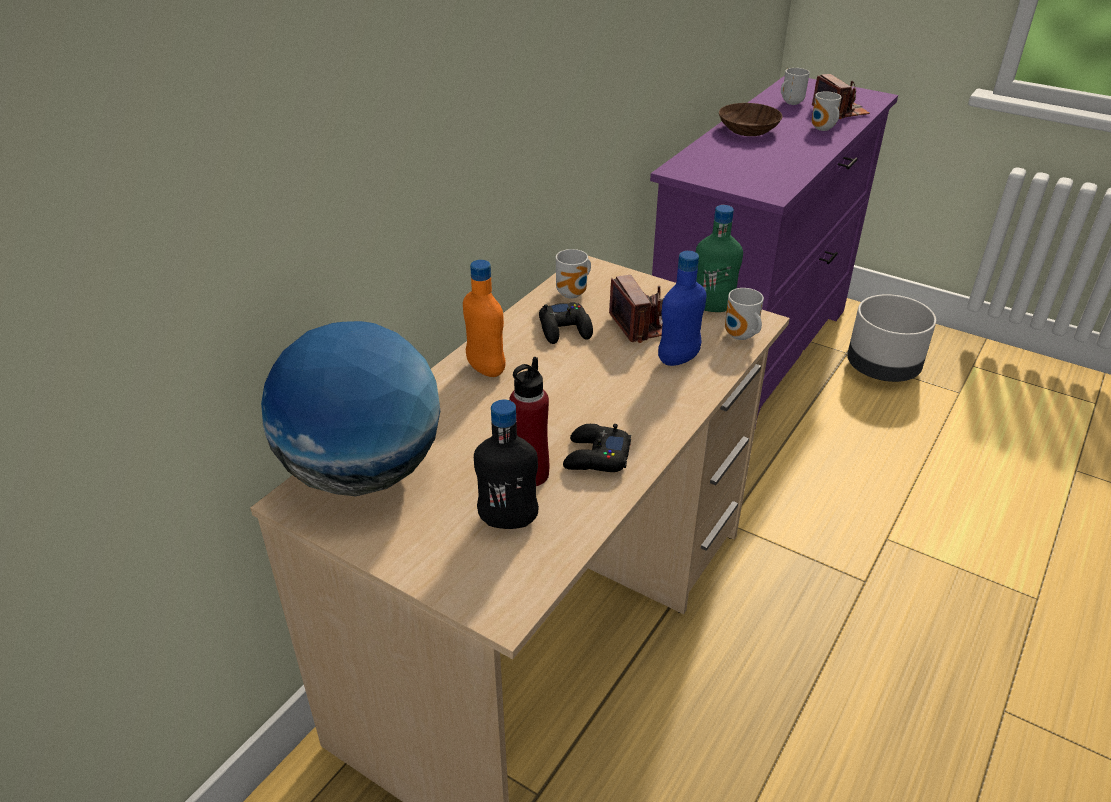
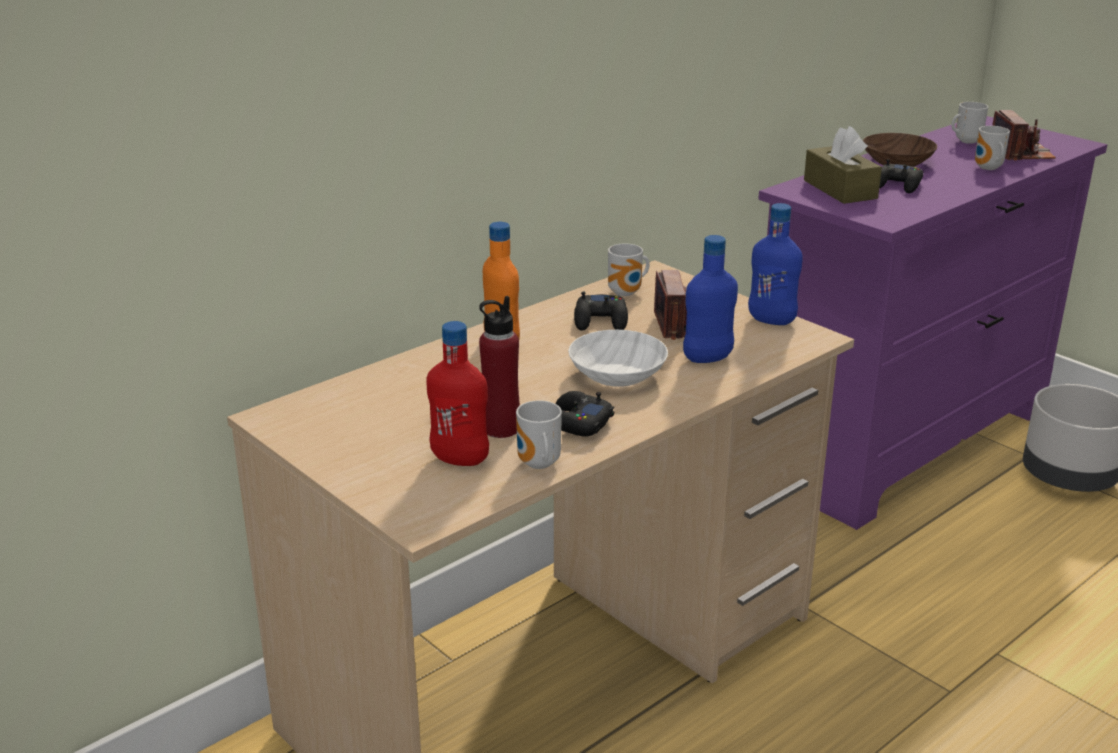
camera: 15 degrees right, 10 degrees down
globe [261,321,440,496] -> none
black bottle [474,399,539,529] -> red bottle [426,321,489,466]
green bottle [696,205,743,312] -> blue bottle [748,203,803,325]
mug [725,288,764,340] -> mug moved to [516,400,562,469]
none -> white bowl [568,330,668,387]
none -> brown tissue box [804,126,882,204]
none -> black game controller [879,159,923,193]

